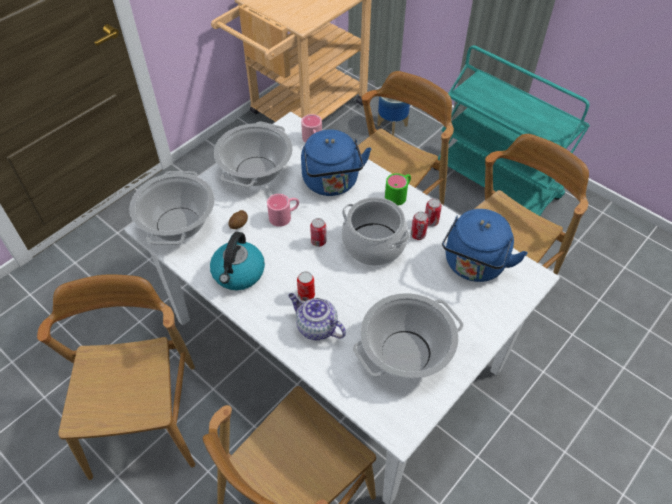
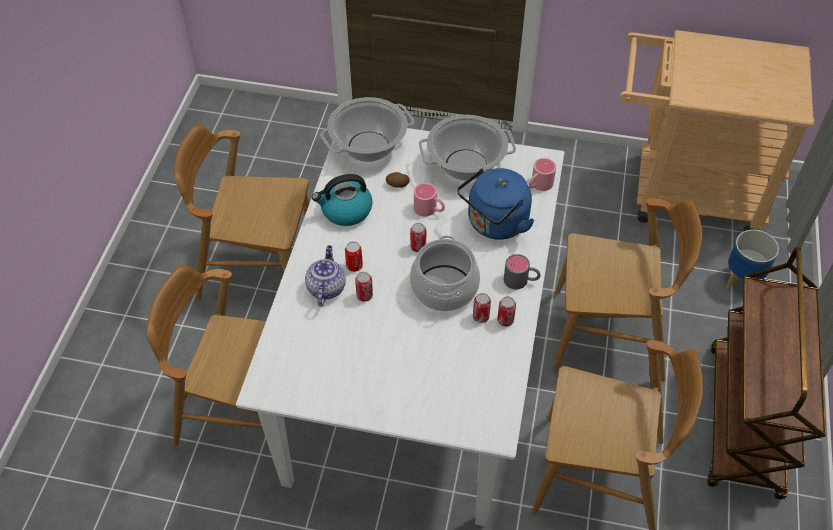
camera: 60 degrees right, 0 degrees up
brown chair [37,274,195,480] -> brown chair turned 135 degrees counterclockwise [174,124,309,300]
cooking pot [353,293,464,378] -> none
green mug [385,173,411,205] -> grey mug [504,254,541,290]
turquoise cart [433,45,590,216] -> brown cart [707,247,826,499]
blue kettle [442,209,528,282] -> none
none -> can [355,272,373,302]

